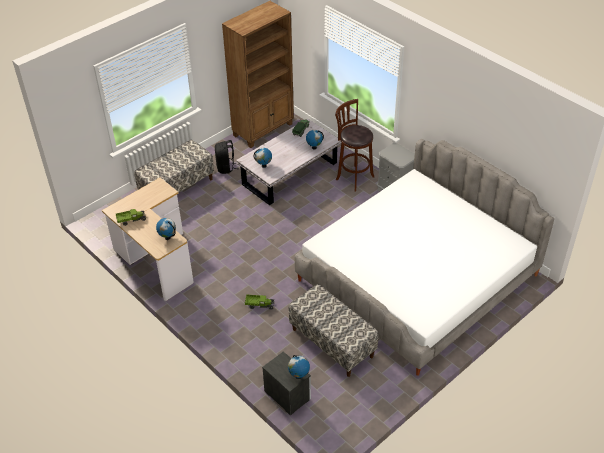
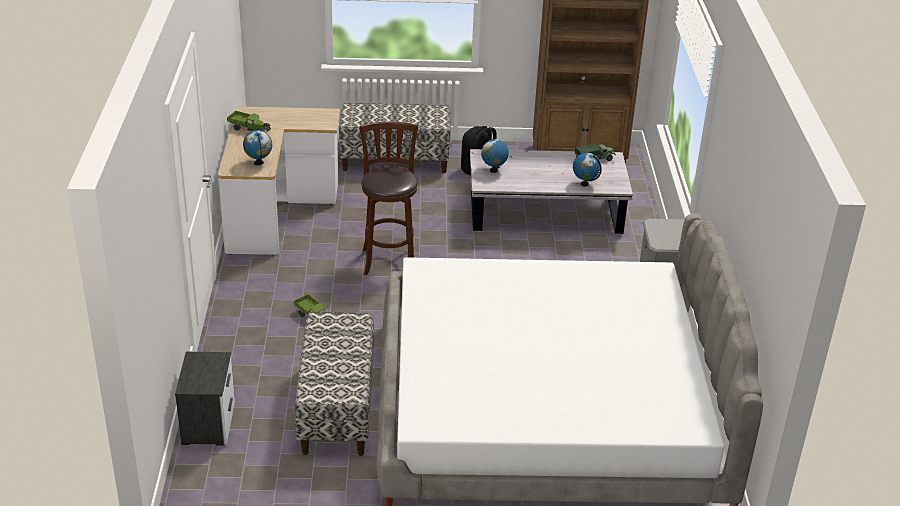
camera: 40 degrees right, 10 degrees down
globe [288,355,310,379] -> none
brown stool [335,99,374,191] -> brown stool moved to [359,122,418,275]

